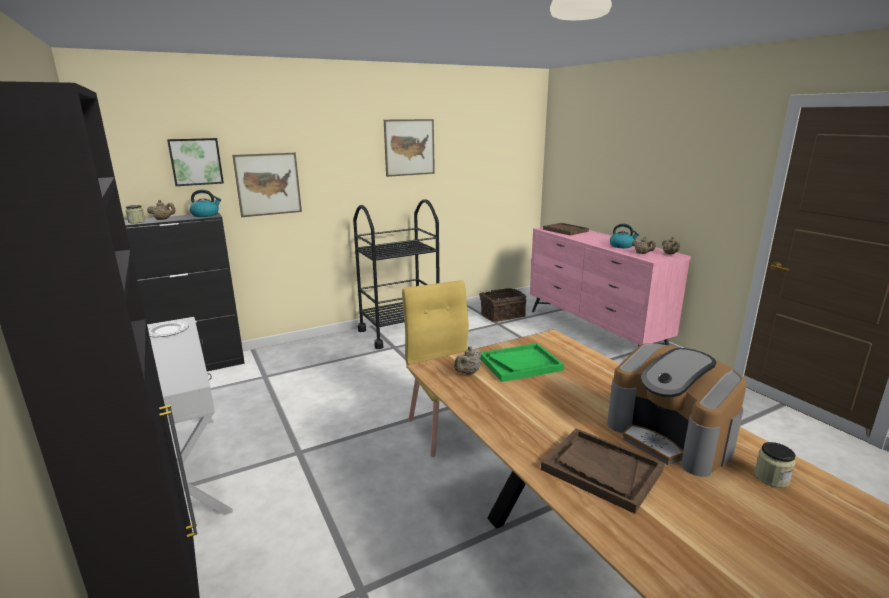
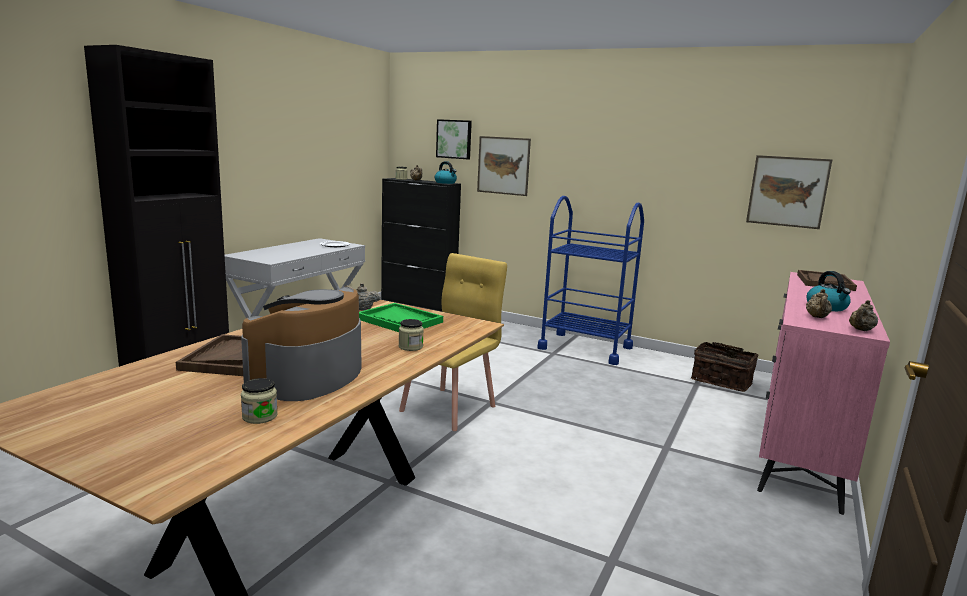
camera: 55 degrees right, 5 degrees down
black cart [353,199,440,349] -> blue cart [537,196,644,365]
picture [384,119,435,177] -> picture moved to [746,155,833,229]
none -> jar [399,319,424,351]

